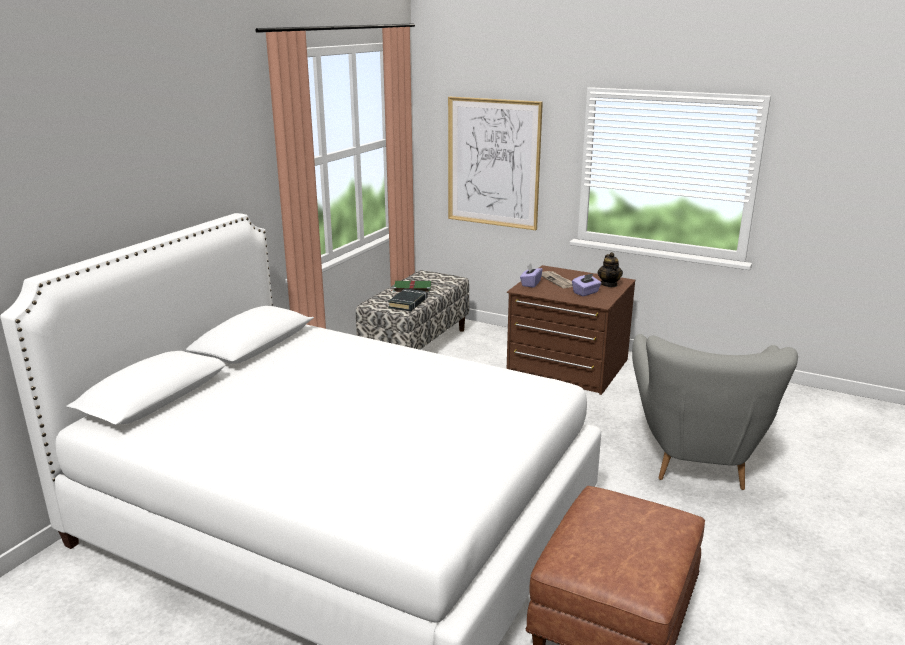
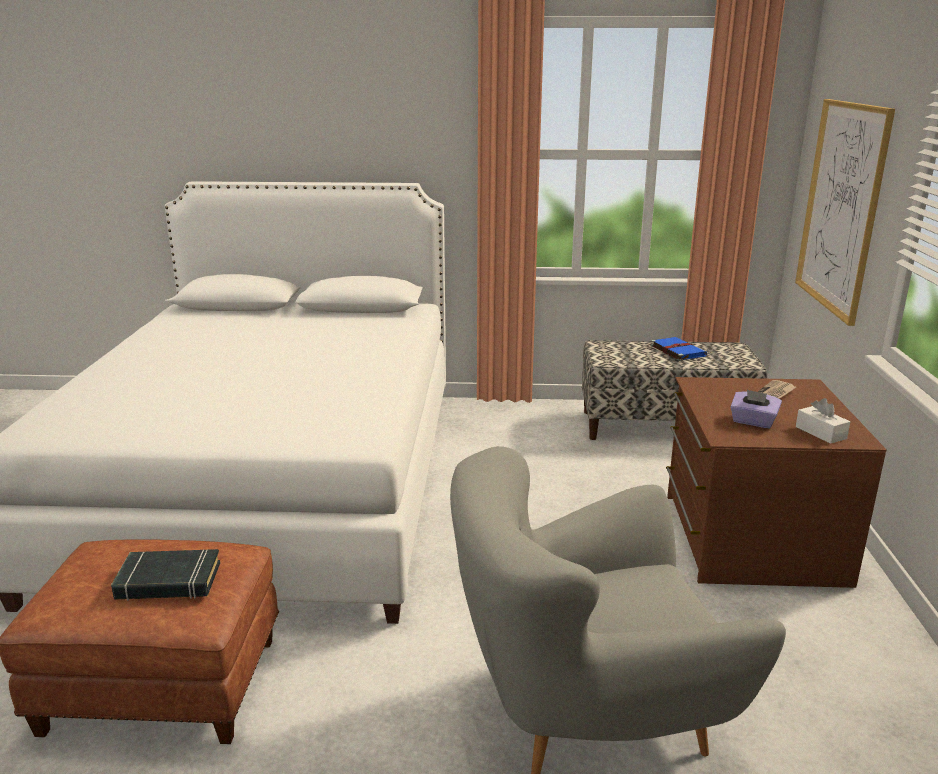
camera: 65 degrees right, 0 degrees up
black book [388,288,428,311] -> black book moved to [111,549,220,601]
green book [391,281,431,293] -> blue book [651,337,707,361]
purple tissue box [520,264,543,288] -> none
teapot [598,252,623,287] -> white tissue box [796,398,850,444]

